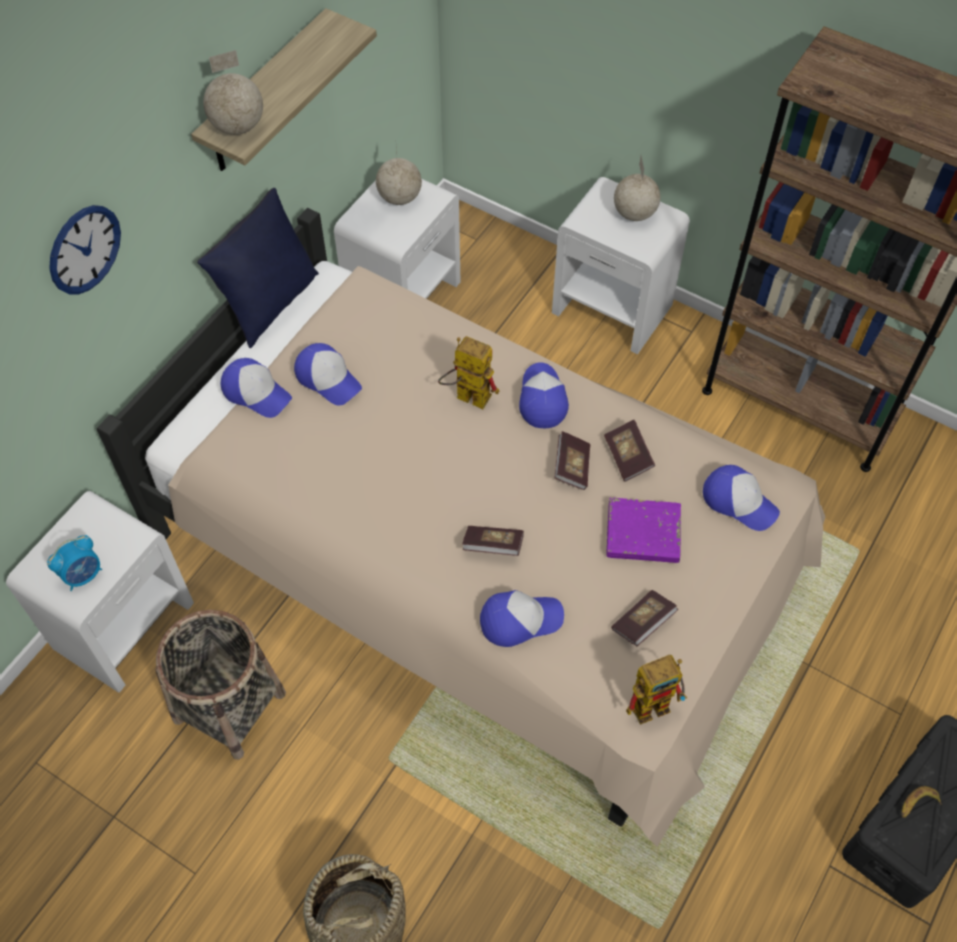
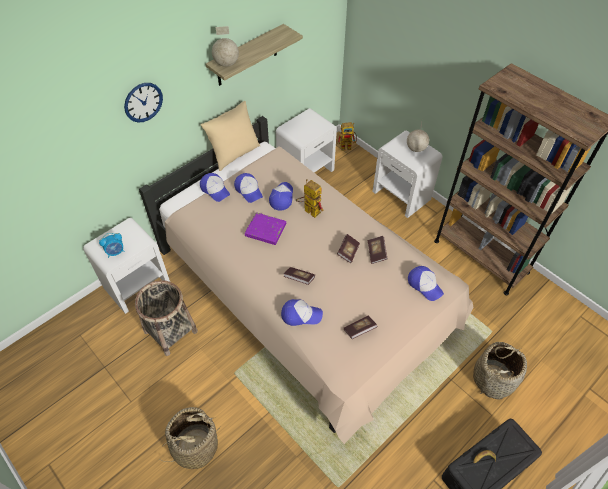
camera: 15 degrees right, 5 degrees down
blue pillow [197,188,319,348] -> beige pillow [201,101,260,171]
globe [376,148,422,205] -> none
cap [519,362,569,428] -> cap moved to [269,182,293,211]
purple book [606,497,681,563] -> purple book moved to [245,212,286,245]
toy robot [626,655,687,725] -> toy robot moved to [337,122,357,151]
none -> basket [473,342,527,399]

